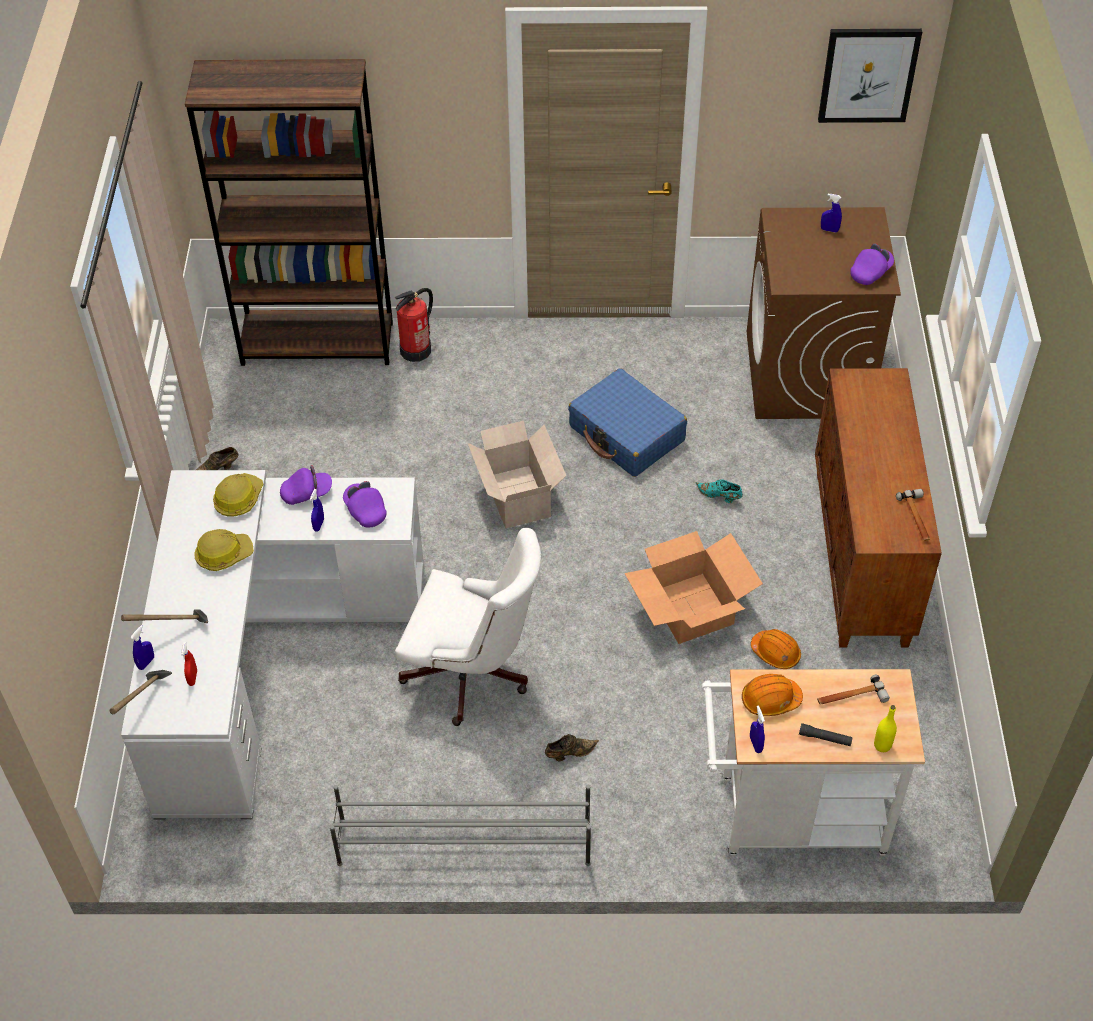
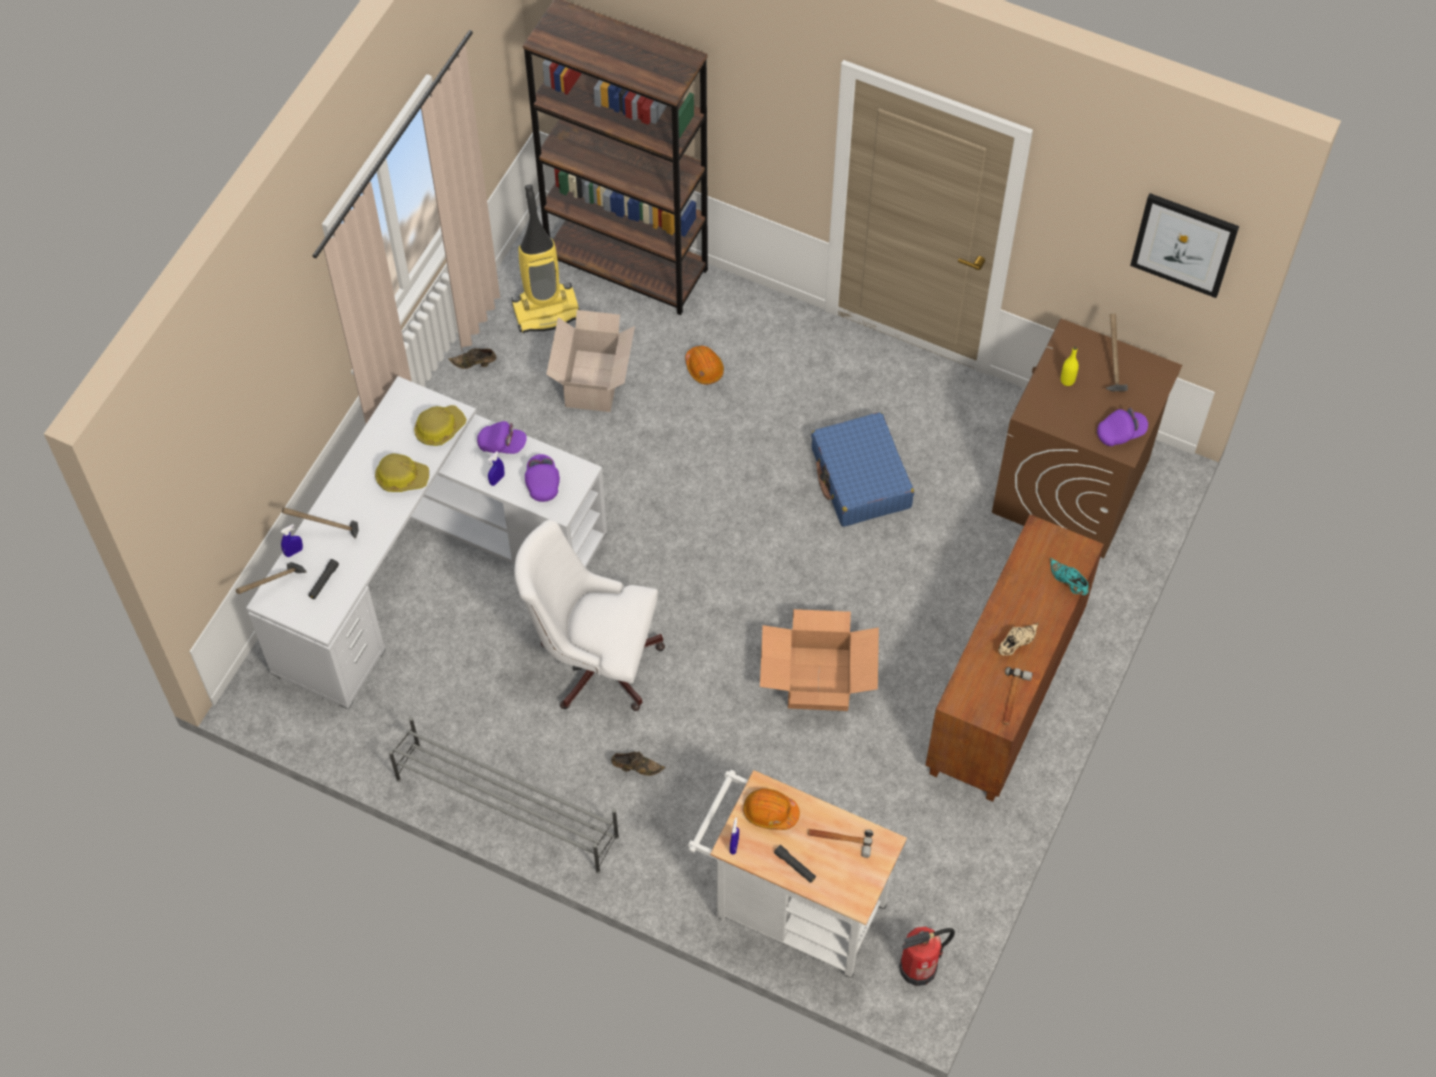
camera: 25 degrees right, 10 degrees up
red spray bottle [181,642,197,686] -> black flashlight [308,559,339,599]
fire extinguisher [395,288,433,362] -> fire extinguisher moved to [899,927,955,986]
white office chair [395,528,541,726] -> white office chair turned 150 degrees clockwise [514,520,665,711]
cardboard box [468,421,566,528] -> cardboard box moved to [546,310,635,412]
turquoise shoe [695,479,743,503] -> turquoise shoe moved to [1050,558,1089,595]
orange hard hat [751,629,801,669] -> orange hard hat moved to [685,346,724,384]
blue spray bottle [821,194,842,233] -> hammer [1106,314,1128,391]
yellow bottle [874,705,897,752] -> yellow bottle moved to [1061,346,1079,386]
none -> vacuum cleaner [512,185,580,333]
none -> beige shoe [999,623,1039,656]

